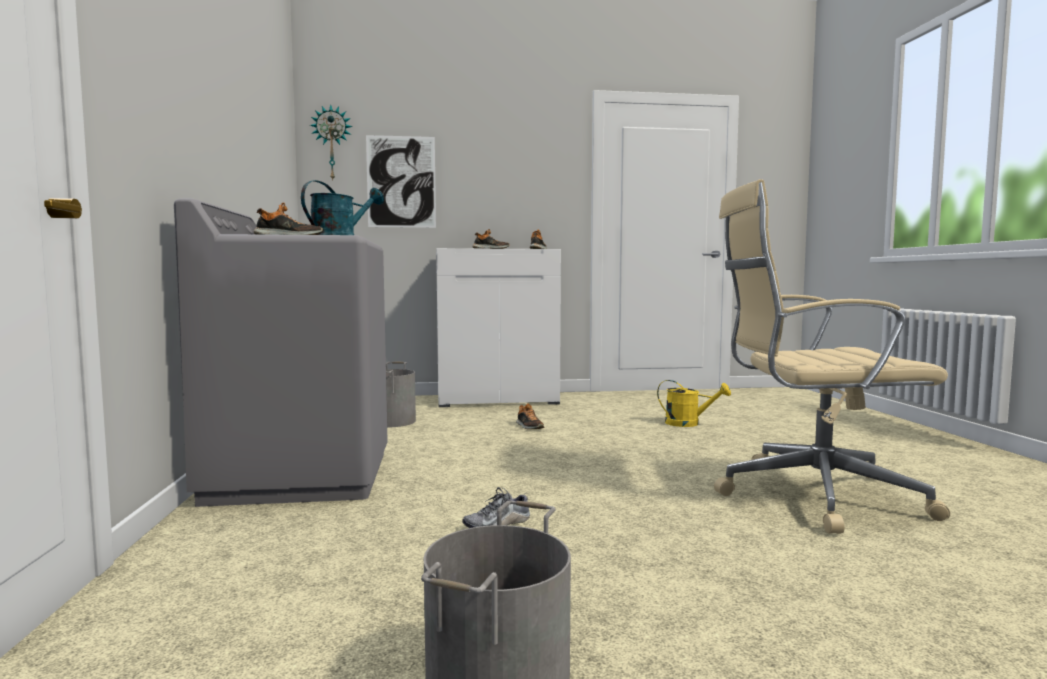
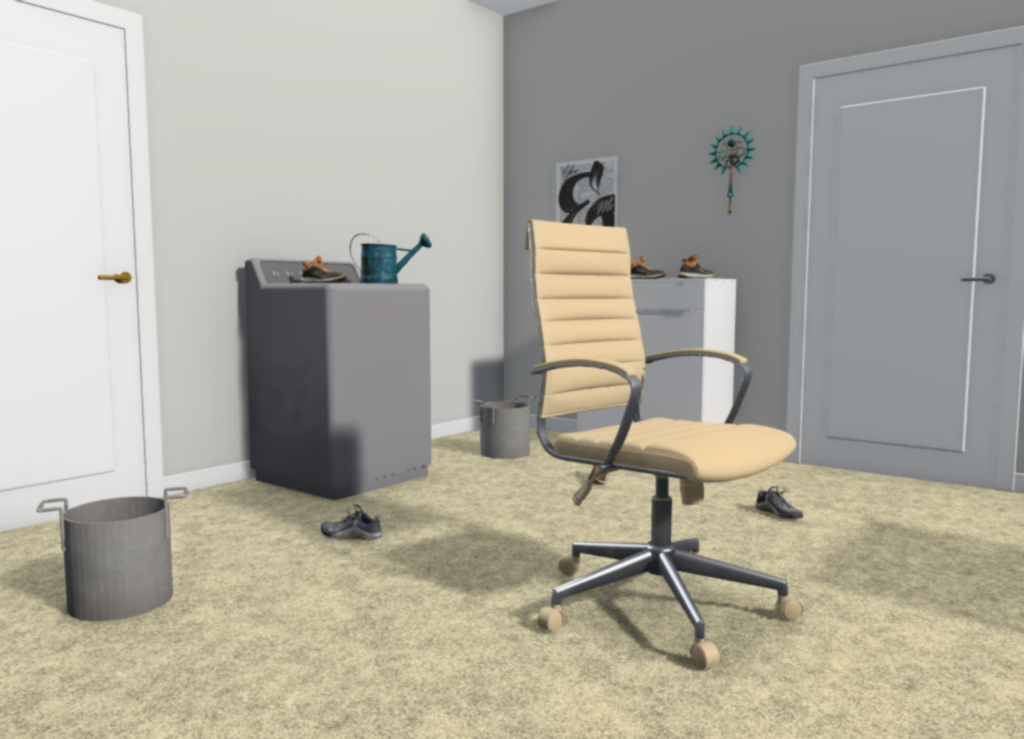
camera: 45 degrees right, 0 degrees up
wall clock [310,104,352,181] -> wall clock moved to [709,126,756,217]
yellow watering can [657,380,731,427] -> shoe [756,485,803,519]

